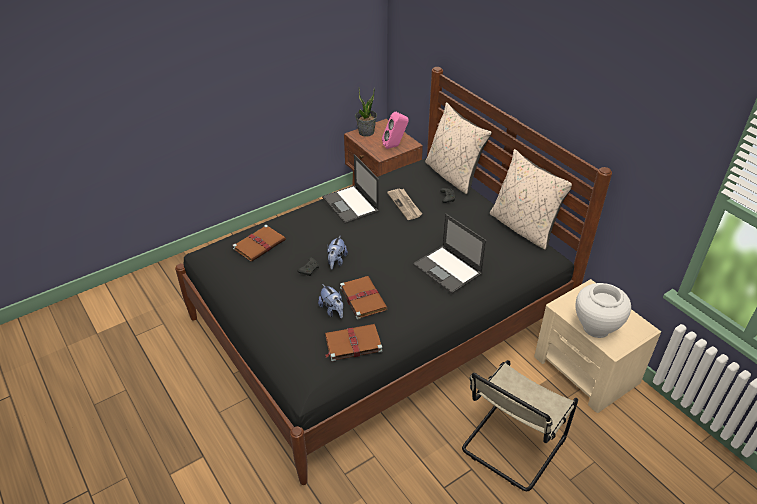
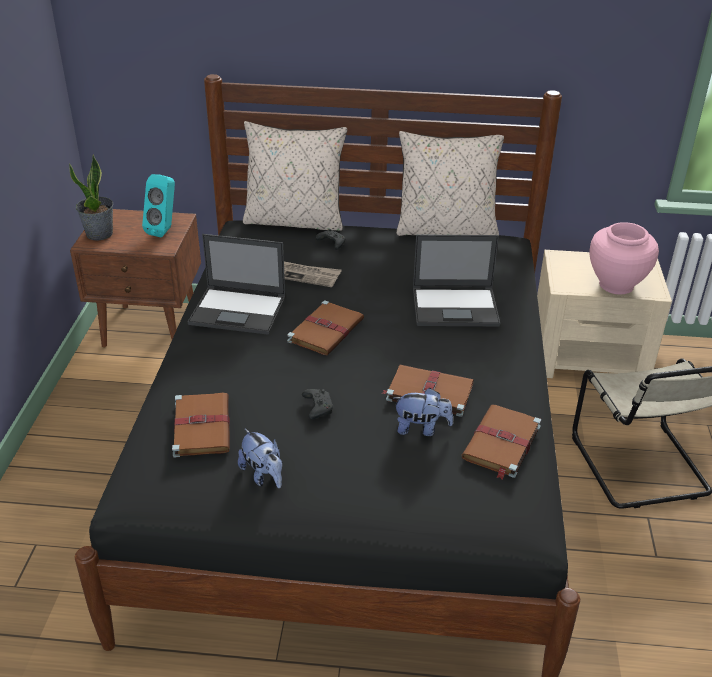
camera: 50 degrees left, 5 degrees down
plush toy [327,236,348,269] -> plush toy moved to [238,428,282,488]
pink speaker [382,112,409,149] -> turquoise speaker [142,174,175,237]
white vase [575,283,631,338] -> pink vase [589,222,659,294]
none -> brown book [287,301,364,355]

